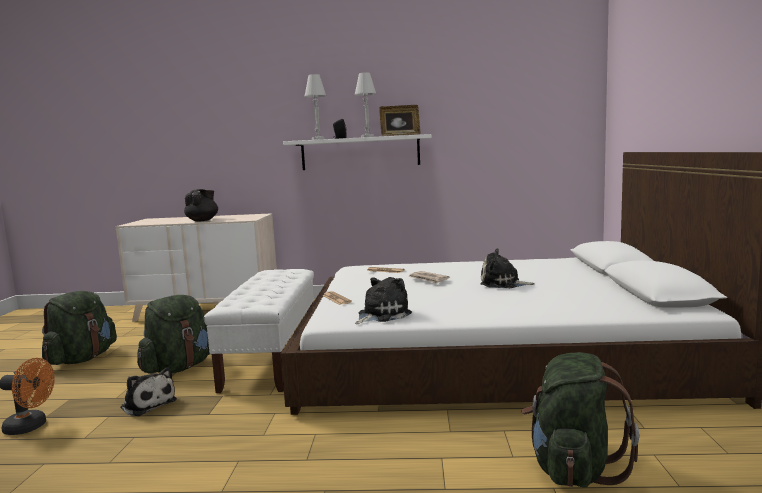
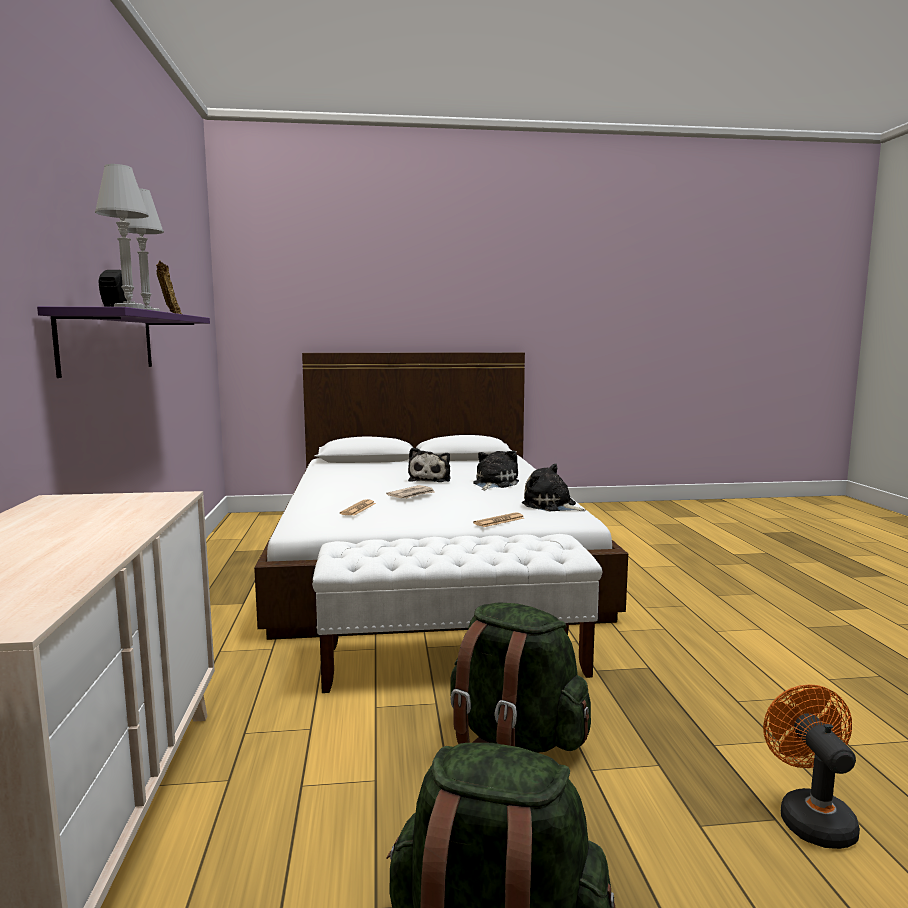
camera: 100 degrees left, 0 degrees up
plush toy [120,367,177,416] -> plush toy moved to [473,450,519,490]
black teapot [184,189,218,222] -> none
white shelf [283,134,432,170] -> purple shelf [37,306,210,378]
green backpack [521,352,639,487] -> none

